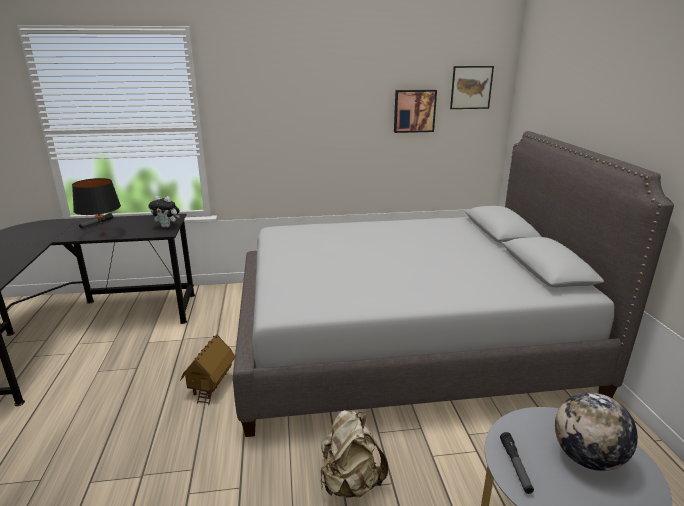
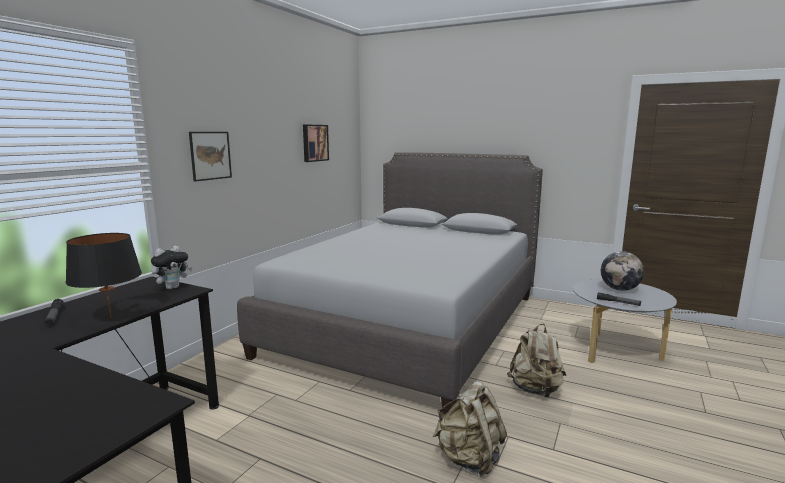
camera: 55 degrees left, 10 degrees down
toy house [180,334,235,405] -> none
picture [450,66,494,109] -> picture moved to [189,132,232,182]
none -> beige backpack [433,381,507,477]

